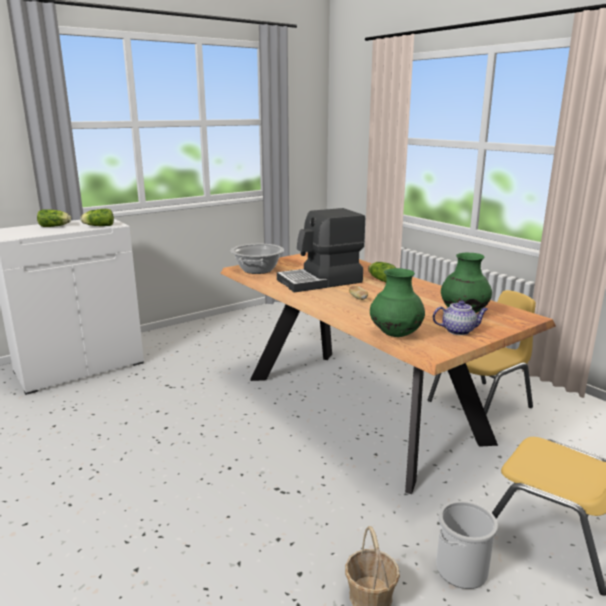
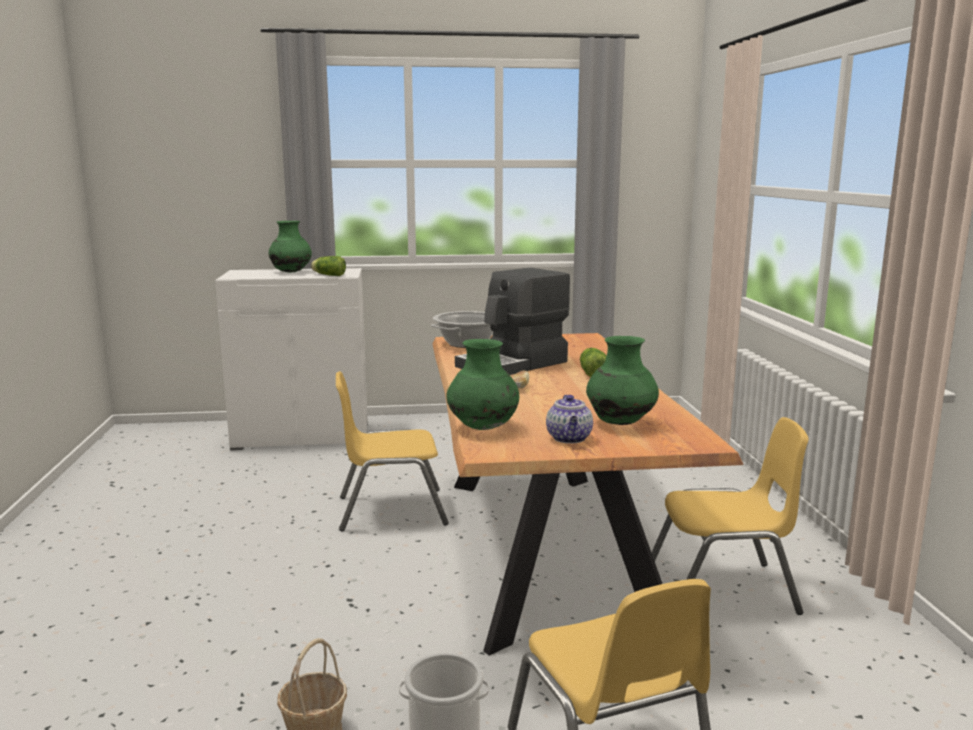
camera: 30 degrees right, 5 degrees down
lettuce [37,209,71,227] -> green vase [269,221,312,272]
coffee machine [277,208,365,292] -> coffee machine turned 45 degrees counterclockwise [455,267,570,375]
teapot [433,301,488,335] -> teapot turned 60 degrees clockwise [546,395,593,444]
none -> yellow chair [336,371,449,532]

